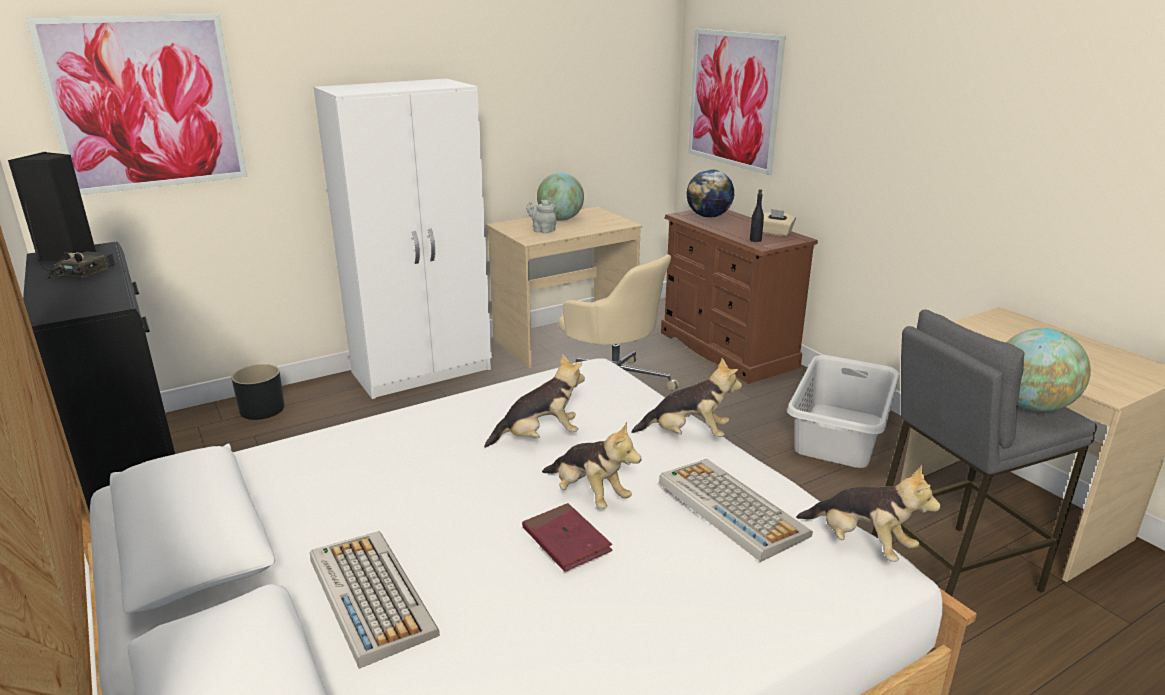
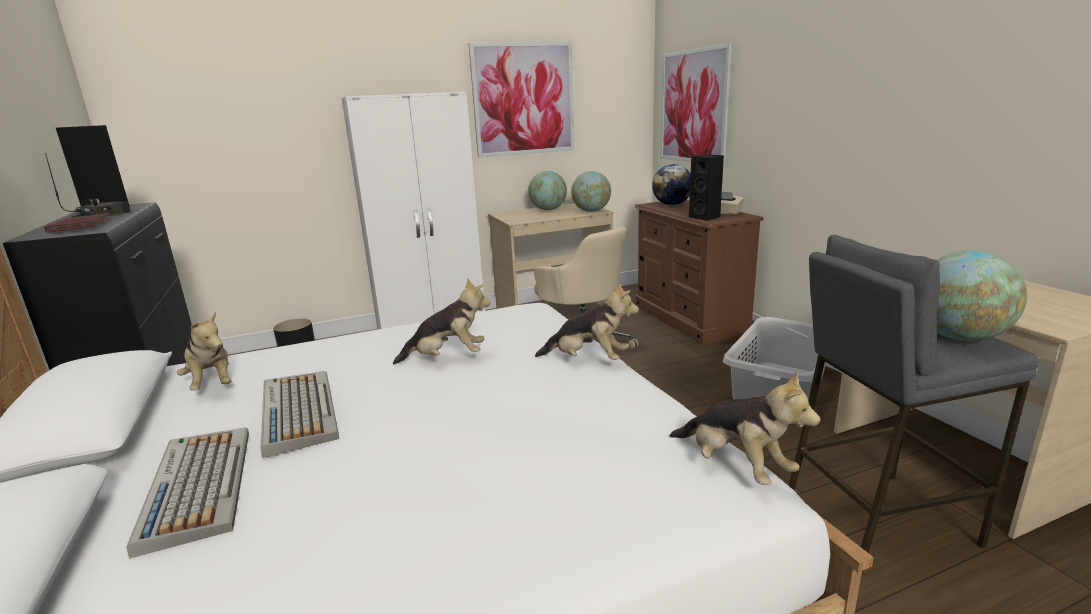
camera: 10 degrees right, 5 degrees down
picture [26,14,247,195] -> picture moved to [469,42,575,158]
red book [522,503,613,572] -> red book moved to [44,213,112,233]
grey teapot [526,200,556,234] -> none
plush toy [542,421,642,509] -> plush toy moved to [177,312,232,391]
keyboard [659,459,813,562] -> keyboard moved to [261,371,339,458]
black bottle [750,189,764,242] -> black speaker [689,155,724,221]
none -> globe [571,171,611,212]

